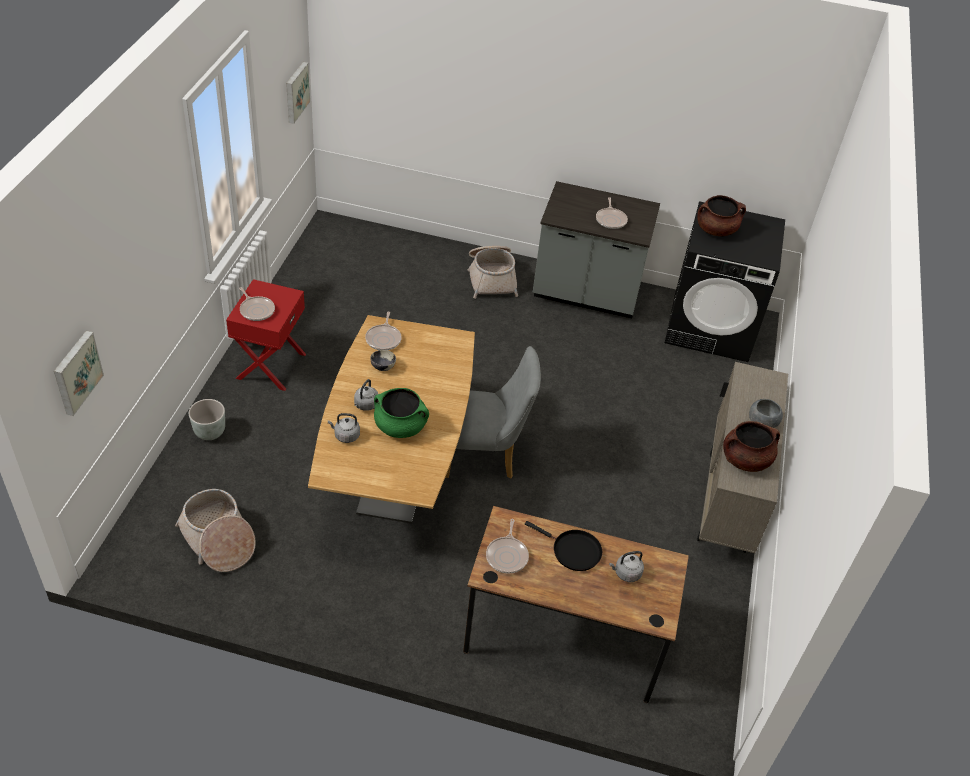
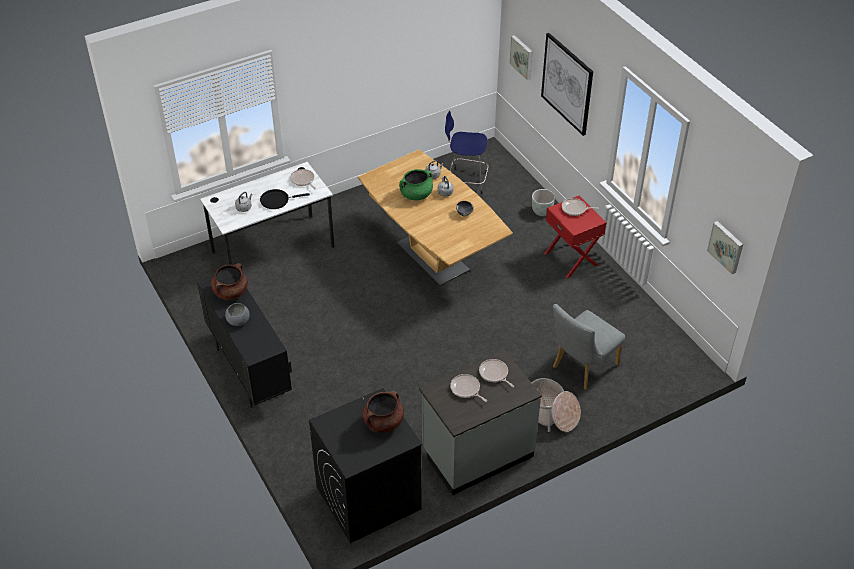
camera: 140 degrees right, 0 degrees up
basket [175,489,256,572] -> blue stool [445,111,488,194]
frying pan [365,312,402,350] -> frying pan moved to [479,359,514,387]
grey chair [445,346,541,478] -> grey chair moved to [553,304,625,390]
brown desk [463,506,689,703] -> white desk [200,162,335,265]
beige cabinet [697,362,788,553] -> black cabinet [197,276,292,408]
none -> picture [541,33,593,136]

